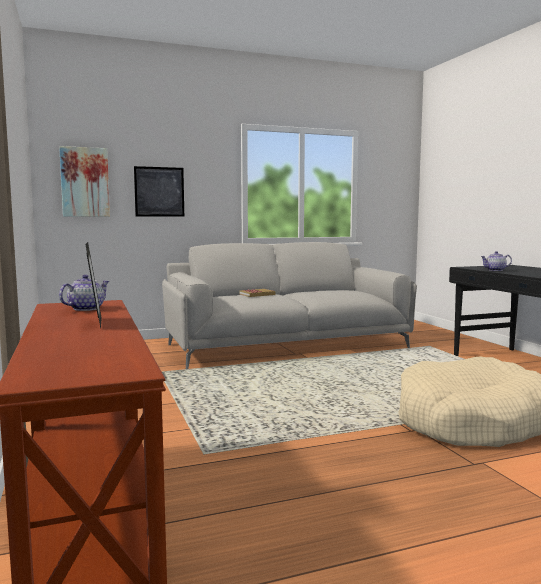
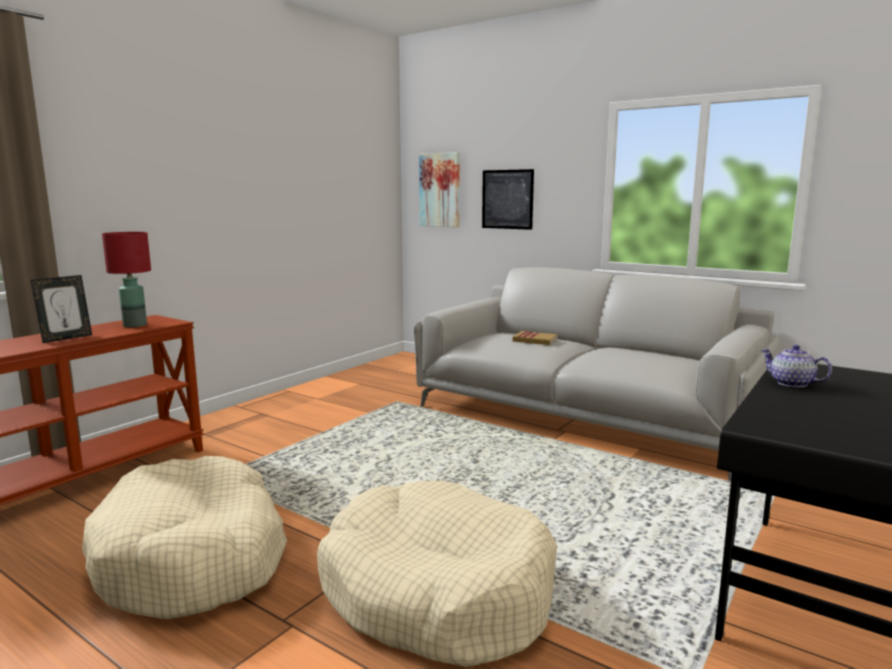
camera: 55 degrees right, 5 degrees up
teapot [59,275,110,311] -> red table lamp [102,232,151,327]
none -> beige dog bed [82,456,287,619]

